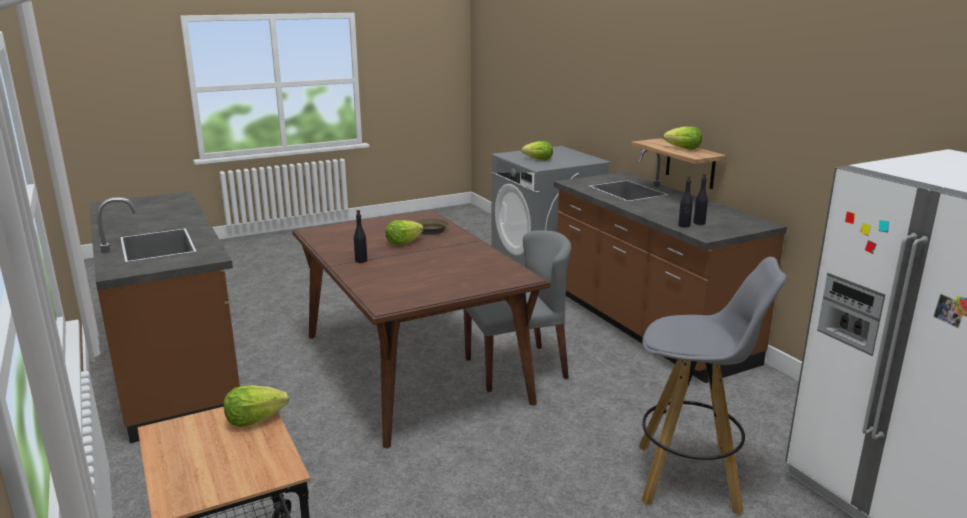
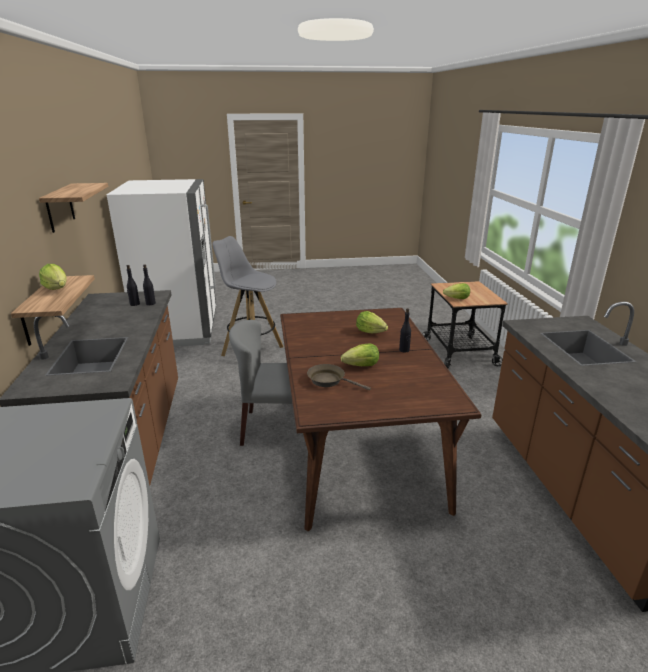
camera: 160 degrees left, 5 degrees up
lettuce [522,141,553,160] -> lettuce moved to [356,311,388,333]
none -> shelf [39,183,108,233]

